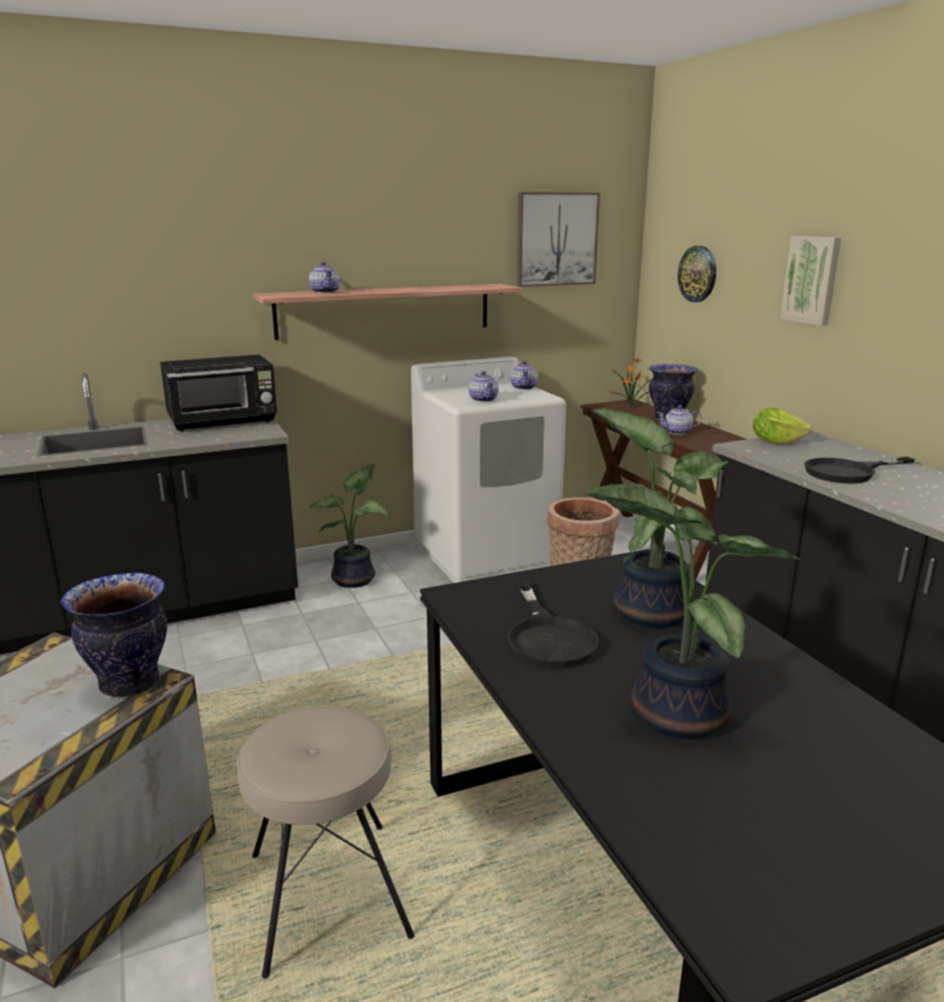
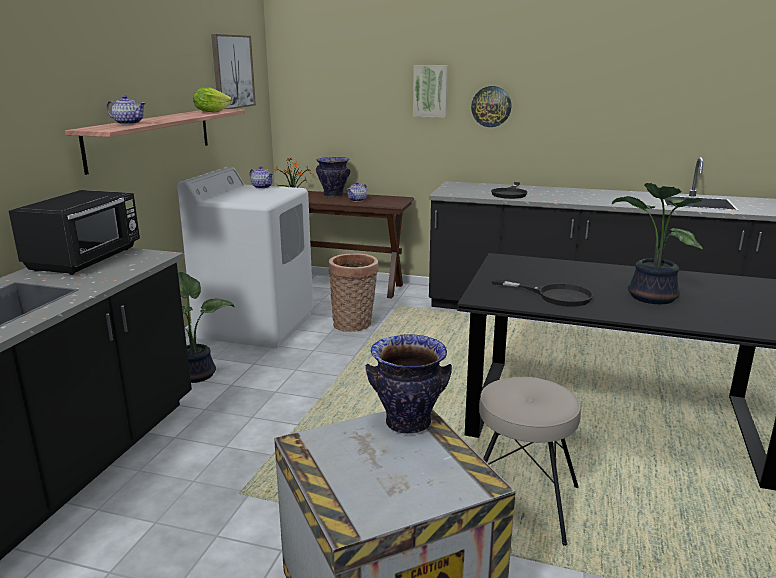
camera: 50 degrees left, 0 degrees up
teapot [469,371,499,402] -> none
potted plant [591,408,729,628] -> none
wall clock [678,246,716,302] -> wall clock moved to [471,86,512,127]
lettuce [753,407,812,444] -> lettuce moved to [193,87,232,113]

